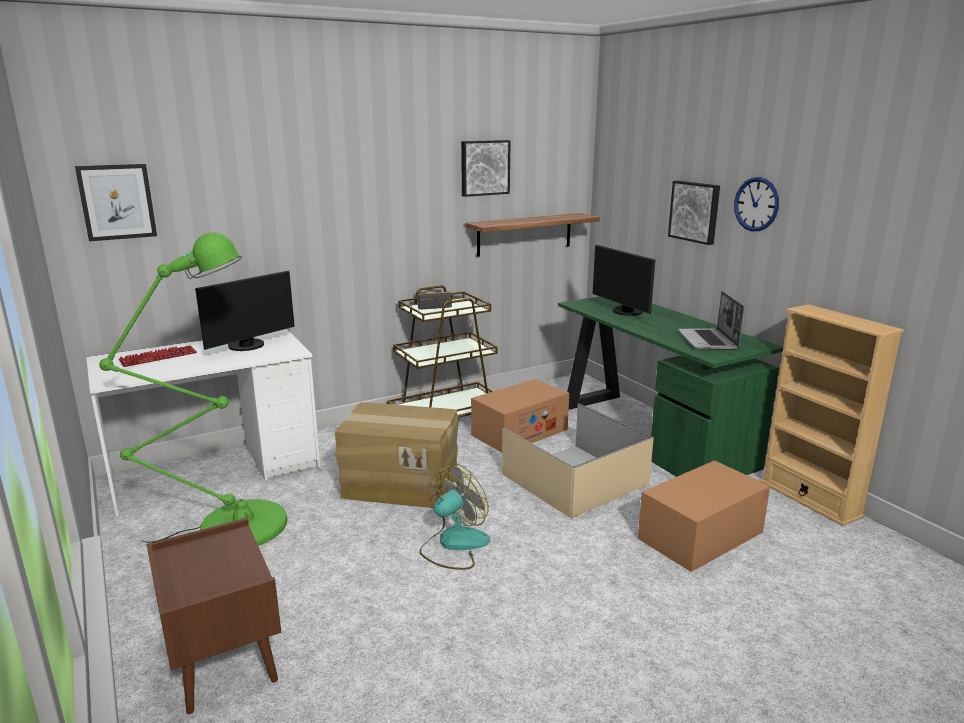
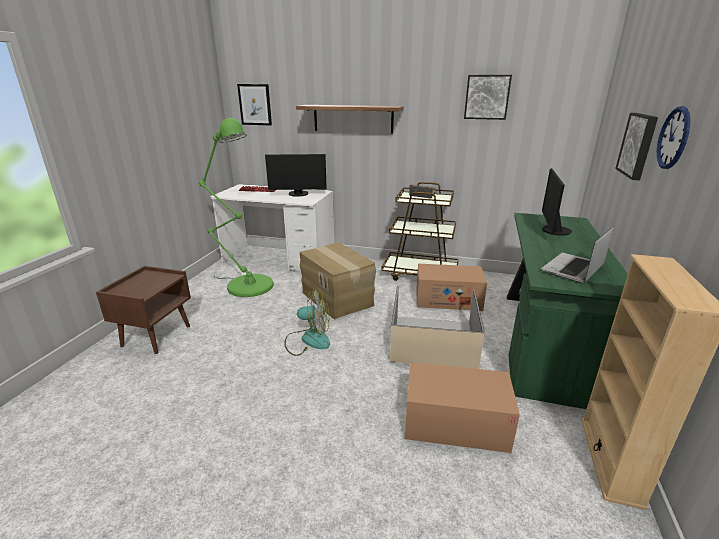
camera: 45 degrees right, 5 degrees up
shelf [465,213,600,257] -> shelf moved to [296,105,404,133]

